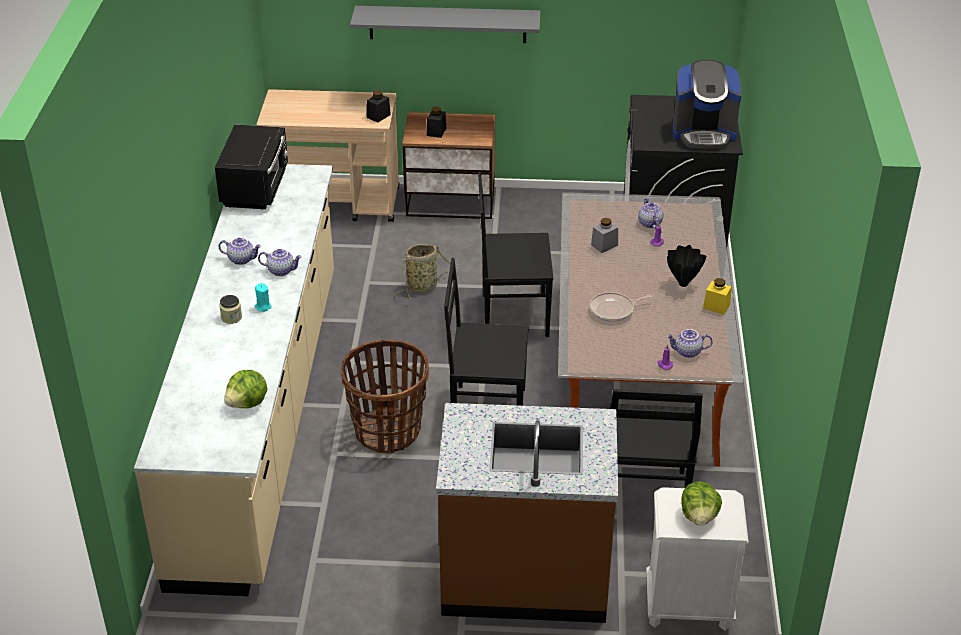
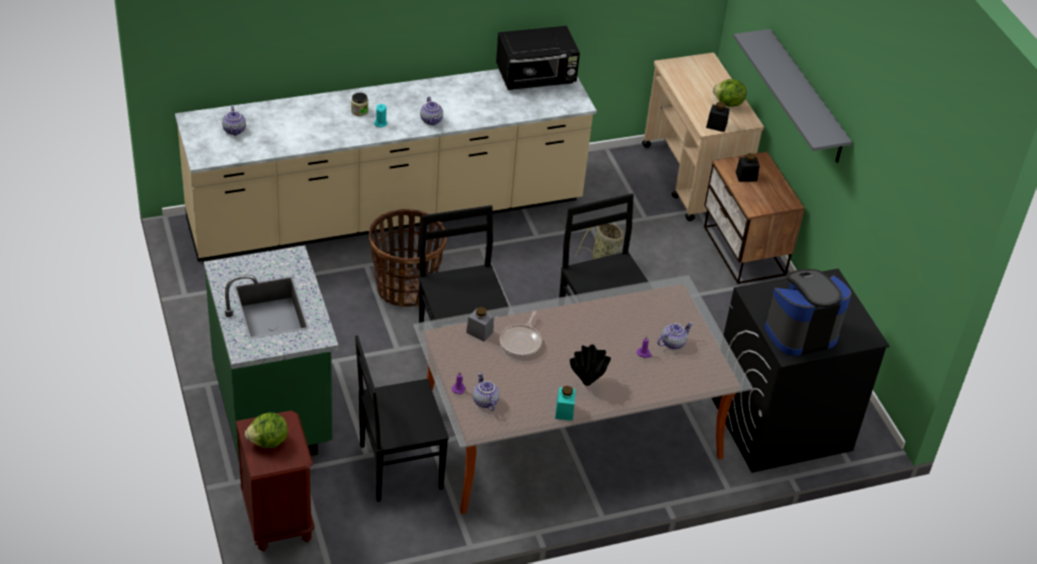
camera: 65 degrees right, 5 degrees up
teapot [219,238,261,265] -> teapot moved to [222,106,246,136]
lettuce [224,370,267,408] -> lettuce moved to [713,79,747,107]
brown counter [436,403,618,623] -> green counter [204,245,339,461]
frying pan [589,292,653,322] -> frying pan turned 120 degrees counterclockwise [499,310,542,357]
grey jar [591,218,618,253] -> grey jar moved to [466,307,494,342]
white nightstand [646,487,749,631] -> brown nightstand [236,411,315,552]
coffee machine [672,59,741,149] -> coffee machine turned 90 degrees clockwise [765,269,851,356]
yellow jar [703,278,732,315] -> turquoise jar [555,386,576,421]

